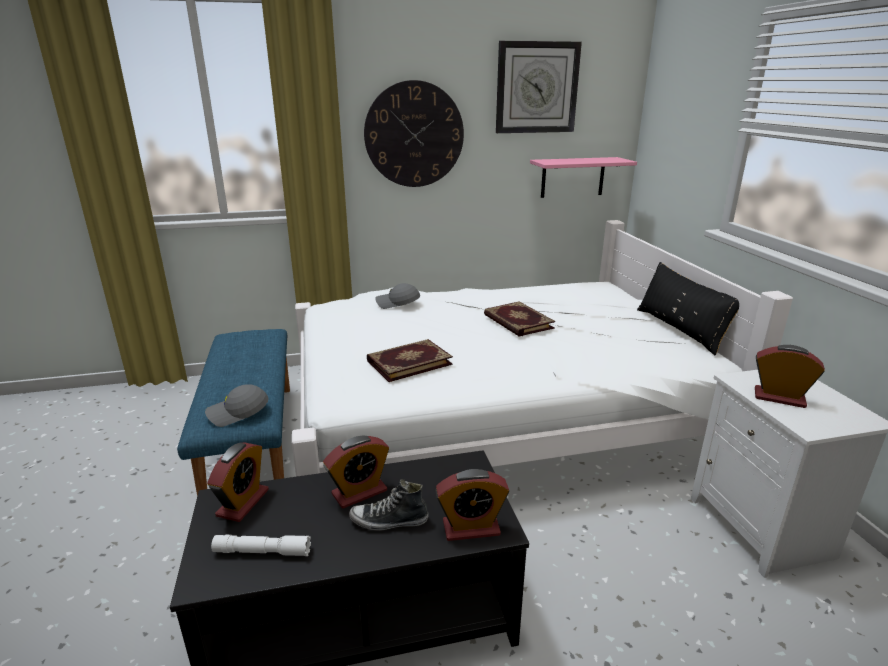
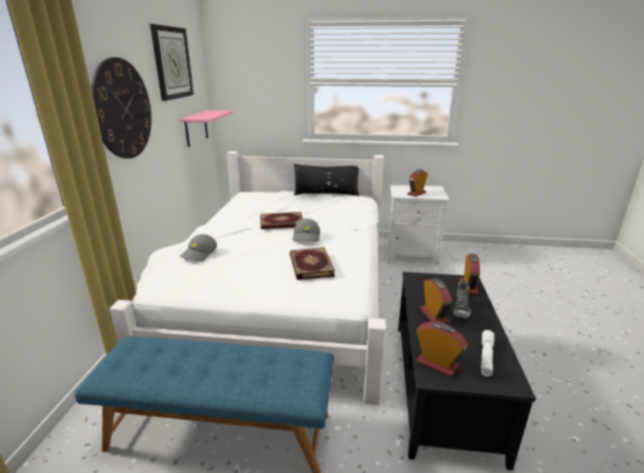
camera: 70 degrees left, 0 degrees up
grey cap [205,385,269,427] -> grey cap moved to [293,219,320,242]

